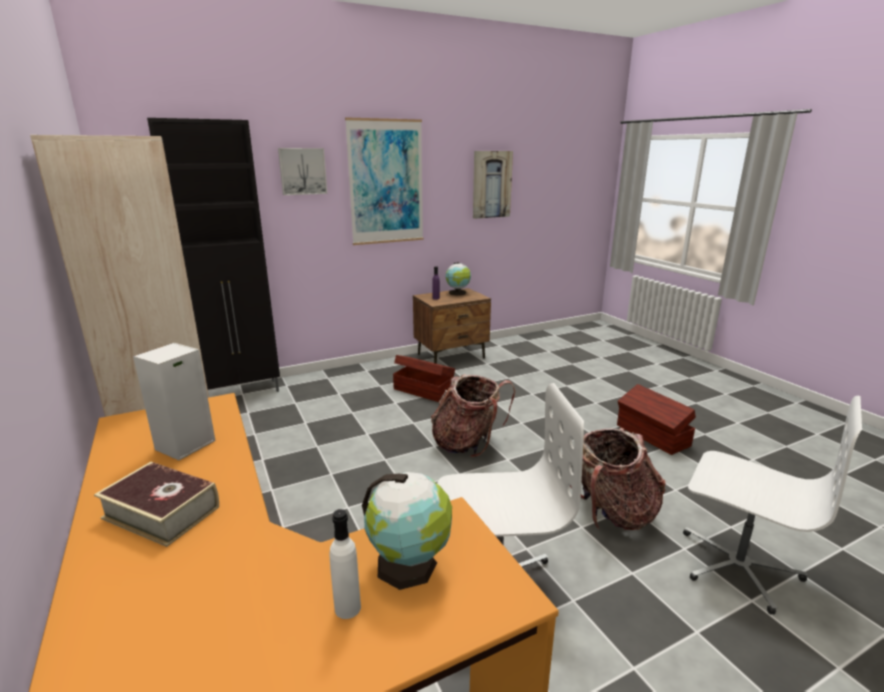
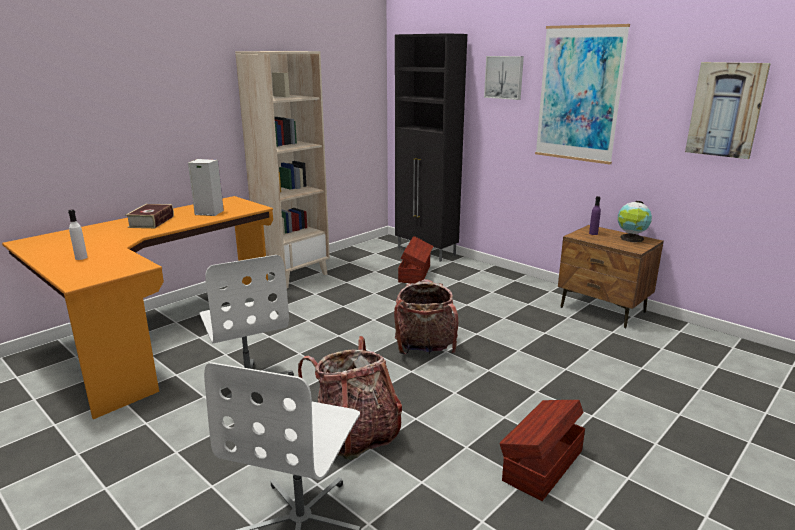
camera: 70 degrees right, 0 degrees up
globe [362,472,452,590] -> none
brown storage box [393,355,455,402] -> brown storage box moved to [398,236,434,284]

